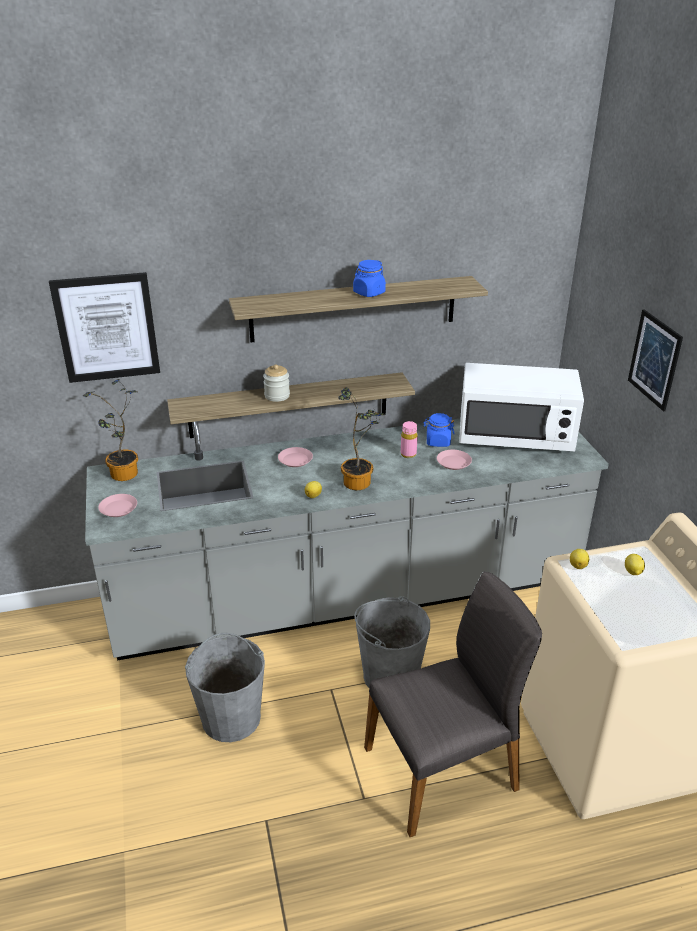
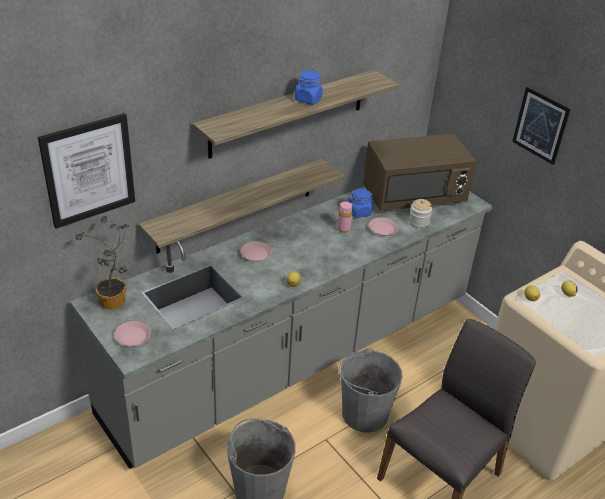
camera: 25 degrees left, 5 degrees up
jar [263,364,290,402] -> jar moved to [409,199,432,229]
potted plant [338,387,386,490] -> none
white microwave [459,363,584,451] -> brown microwave [363,134,476,211]

